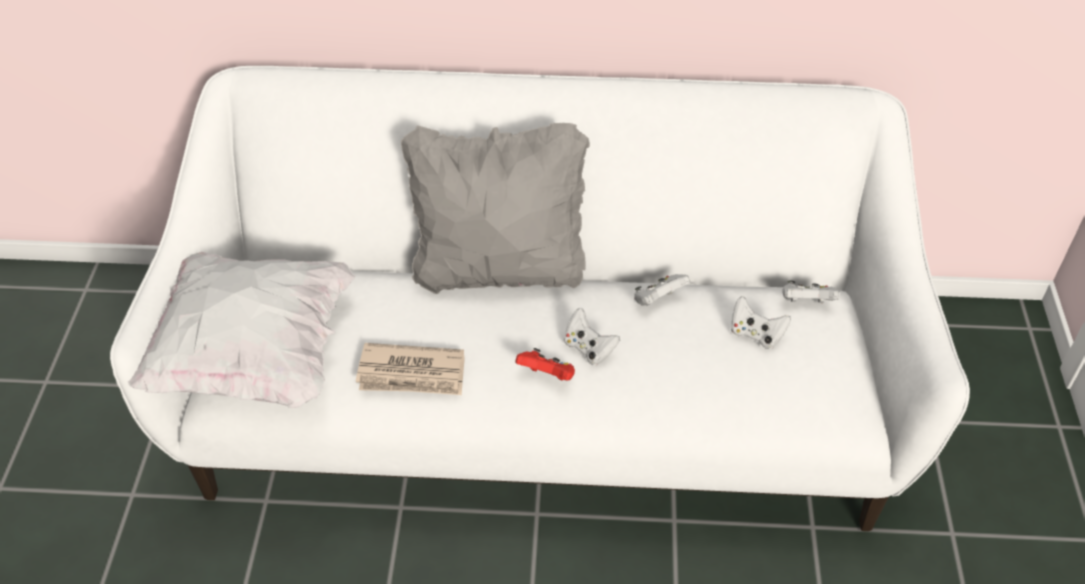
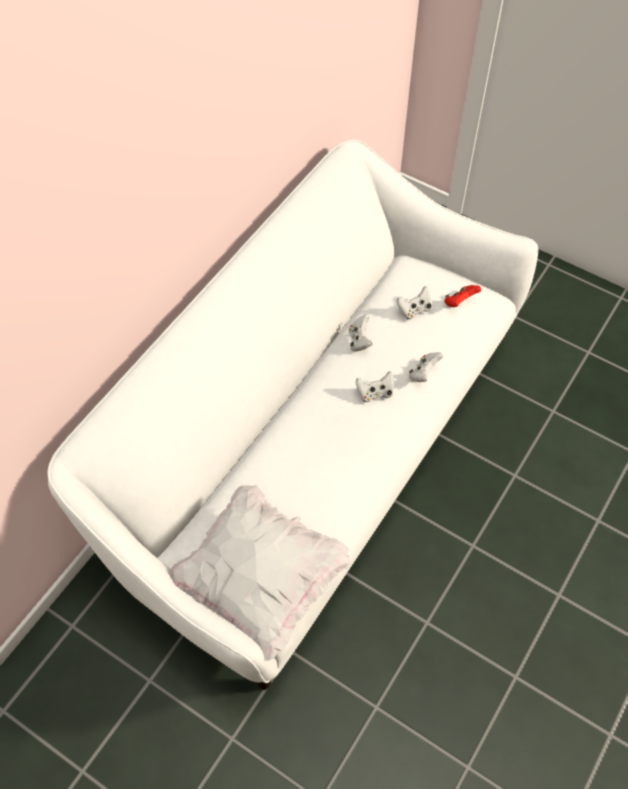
camera: 60 degrees left, 10 degrees up
newspaper [356,343,465,395] -> none
grey pillow [400,123,590,294] -> none
red game controller [516,348,575,380] -> red game controller moved to [444,285,481,307]
white game controller [782,280,840,303] -> white game controller moved to [409,352,443,382]

